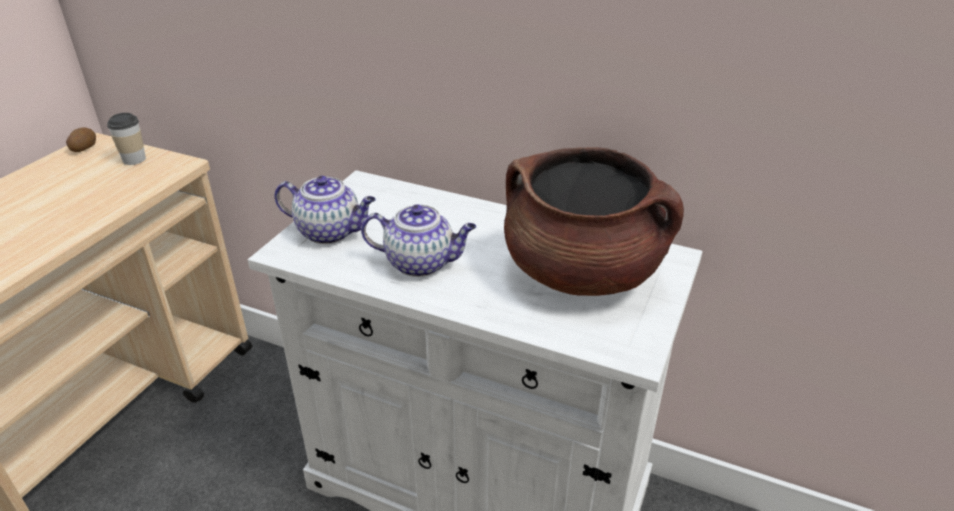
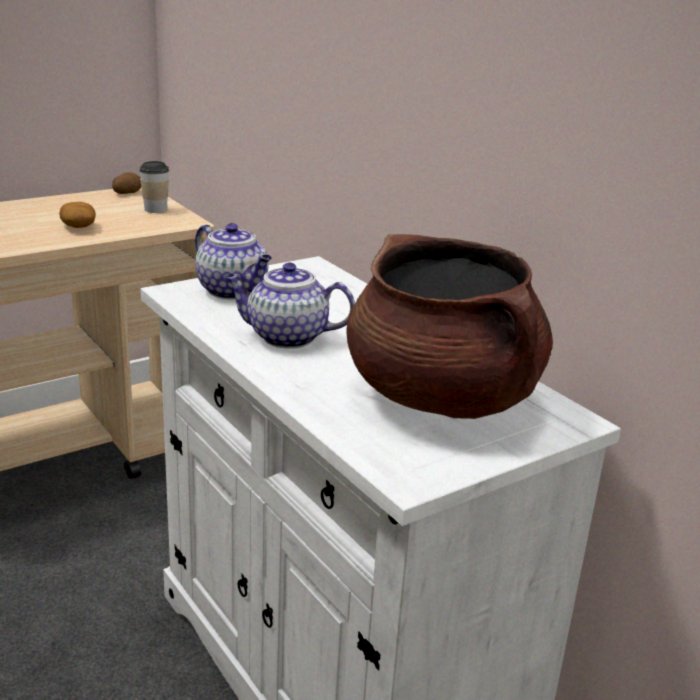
camera: 30 degrees right, 10 degrees down
teapot [361,205,476,277] -> teapot turned 150 degrees clockwise [224,263,355,349]
none -> potato [59,202,96,228]

